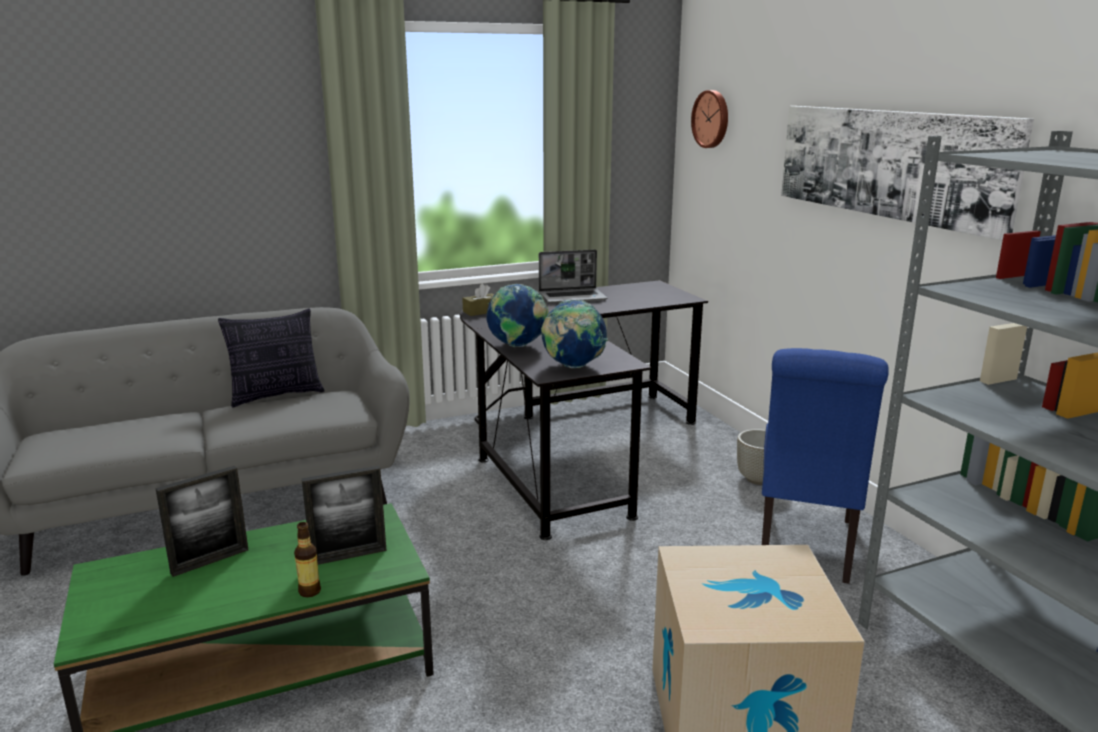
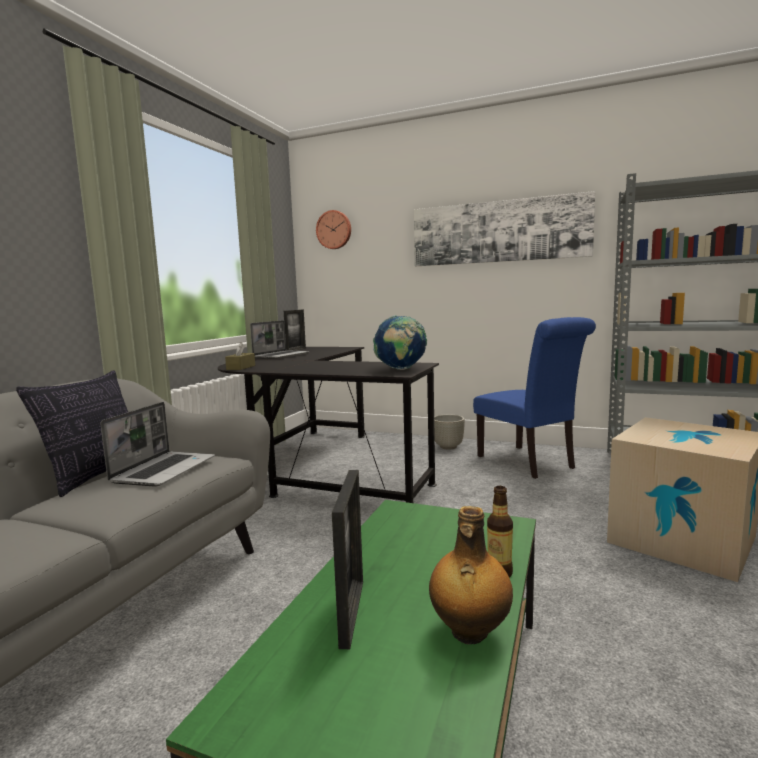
camera: 45 degrees left, 10 degrees down
picture frame [301,465,387,565] -> picture frame moved to [284,310,306,351]
globe [487,284,549,347] -> none
none -> laptop [100,402,215,487]
none -> bottle [429,506,513,644]

